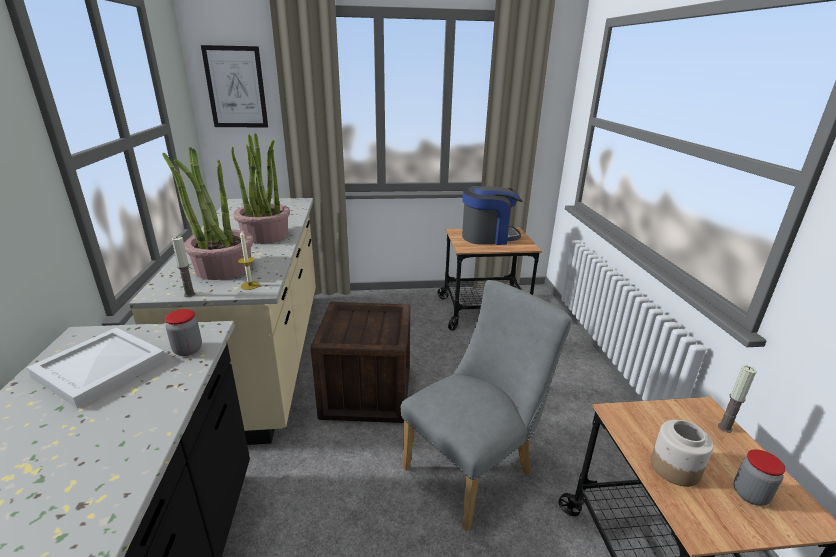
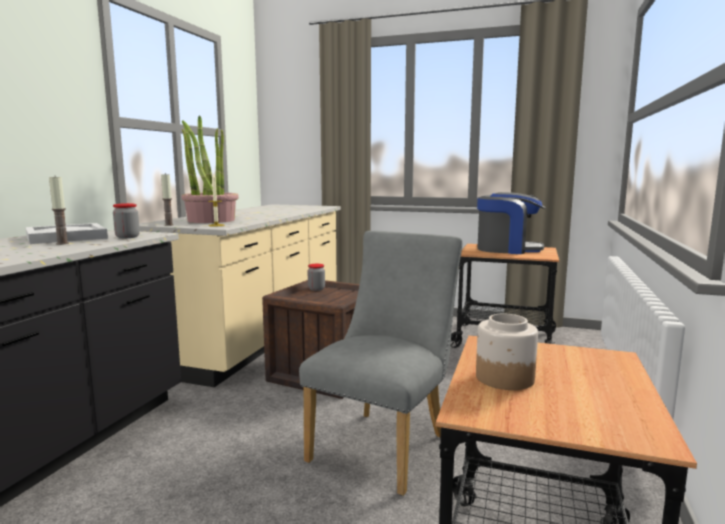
camera: 25 degrees right, 15 degrees down
picture [201,45,268,127] -> none
potted plant [231,133,290,243] -> none
grey chair [401,280,572,532] -> grey chair turned 45 degrees counterclockwise [299,231,462,496]
candle [718,365,757,433] -> candle moved to [49,176,69,245]
jar [734,449,786,506] -> jar moved to [308,264,325,291]

